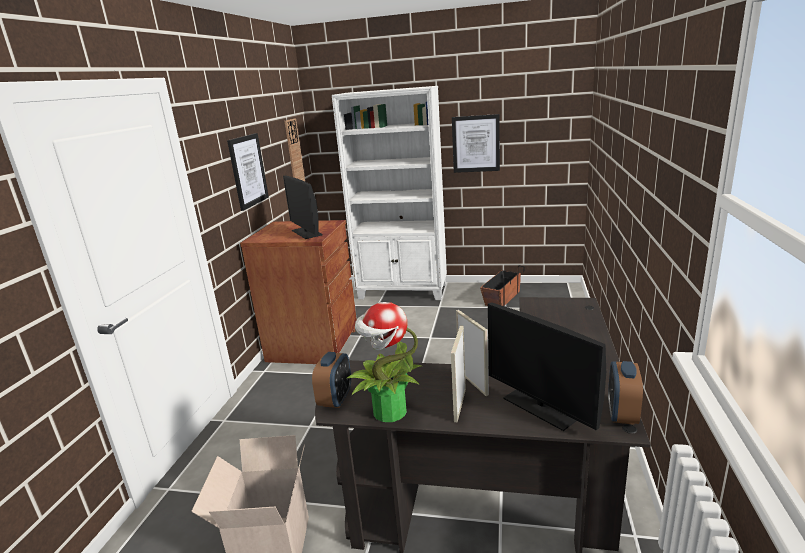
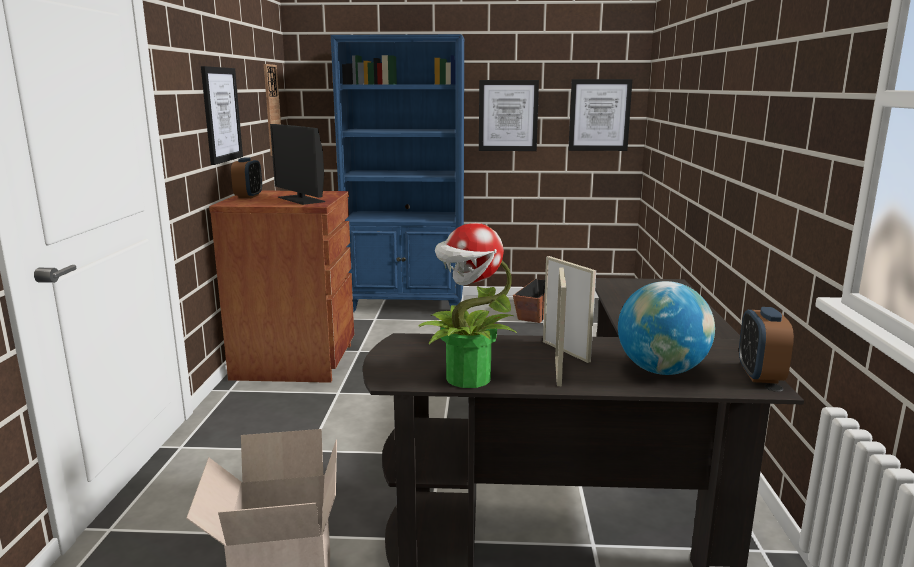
camera: 10 degrees left, 5 degrees down
alarm clock [312,352,351,408] -> alarm clock moved to [231,157,262,198]
white bookcase [332,86,447,300] -> blue bookcase [331,34,464,312]
monitor [488,302,606,431] -> globe [618,281,715,375]
none -> picture [568,79,632,151]

